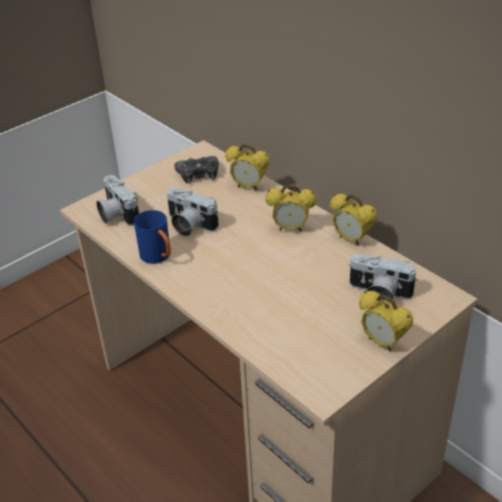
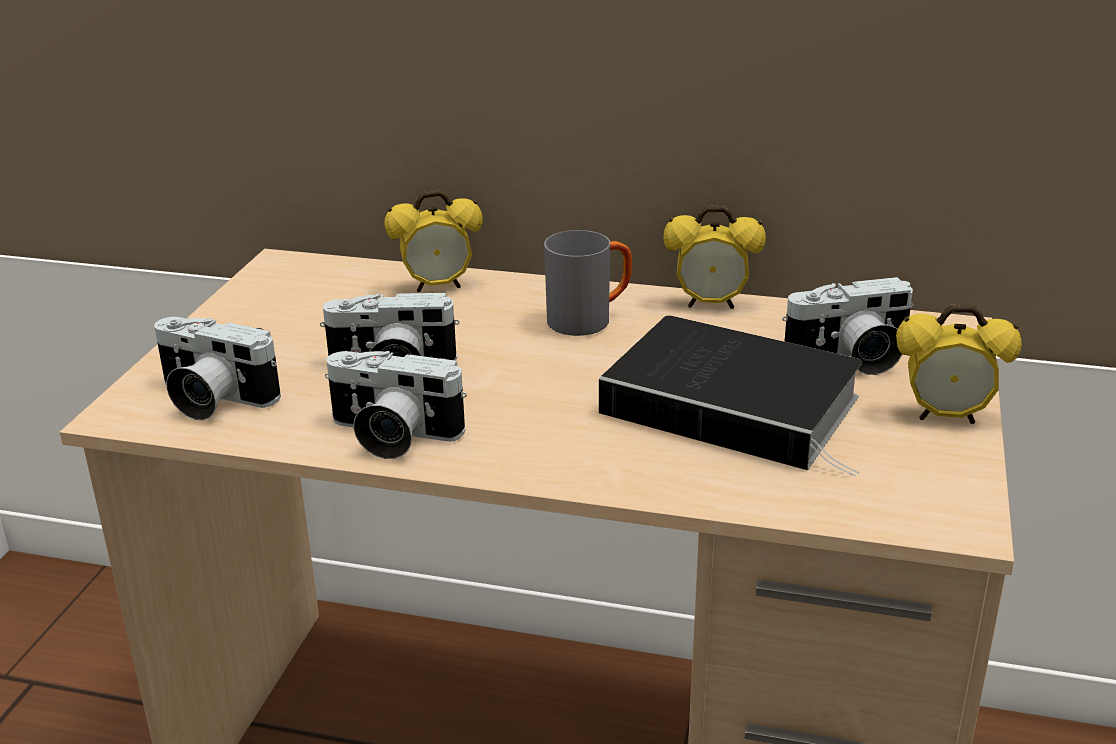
camera: 35 degrees left, 10 degrees down
blue mug [134,210,171,264] -> camera [325,351,467,459]
black game controller [174,156,219,184] -> none
alarm clock [265,185,316,232] -> grey mug [544,230,632,336]
none -> book [599,316,863,476]

